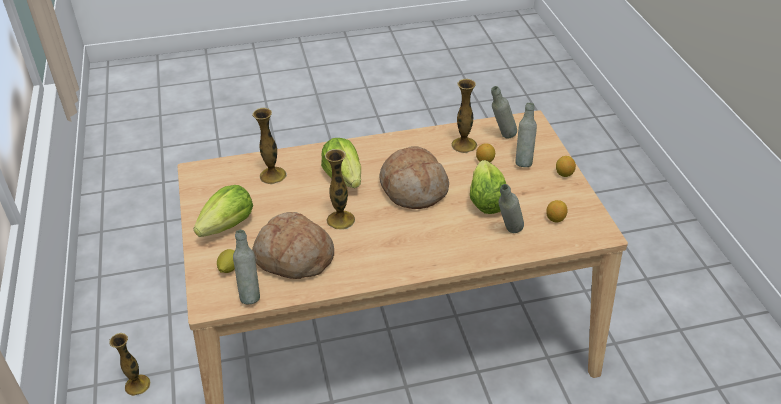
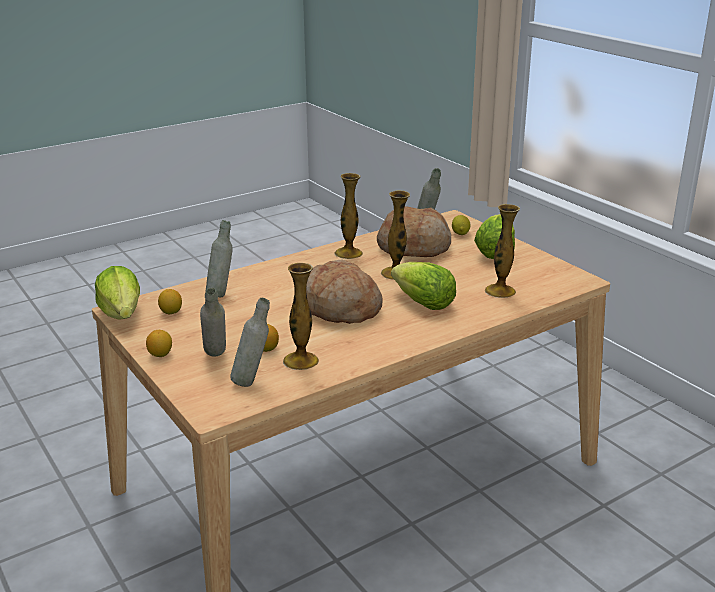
camera: 160 degrees right, 15 degrees down
vase [109,333,151,396] -> vase moved to [334,173,363,259]
lettuce [470,160,506,214] -> lettuce moved to [95,266,140,319]

